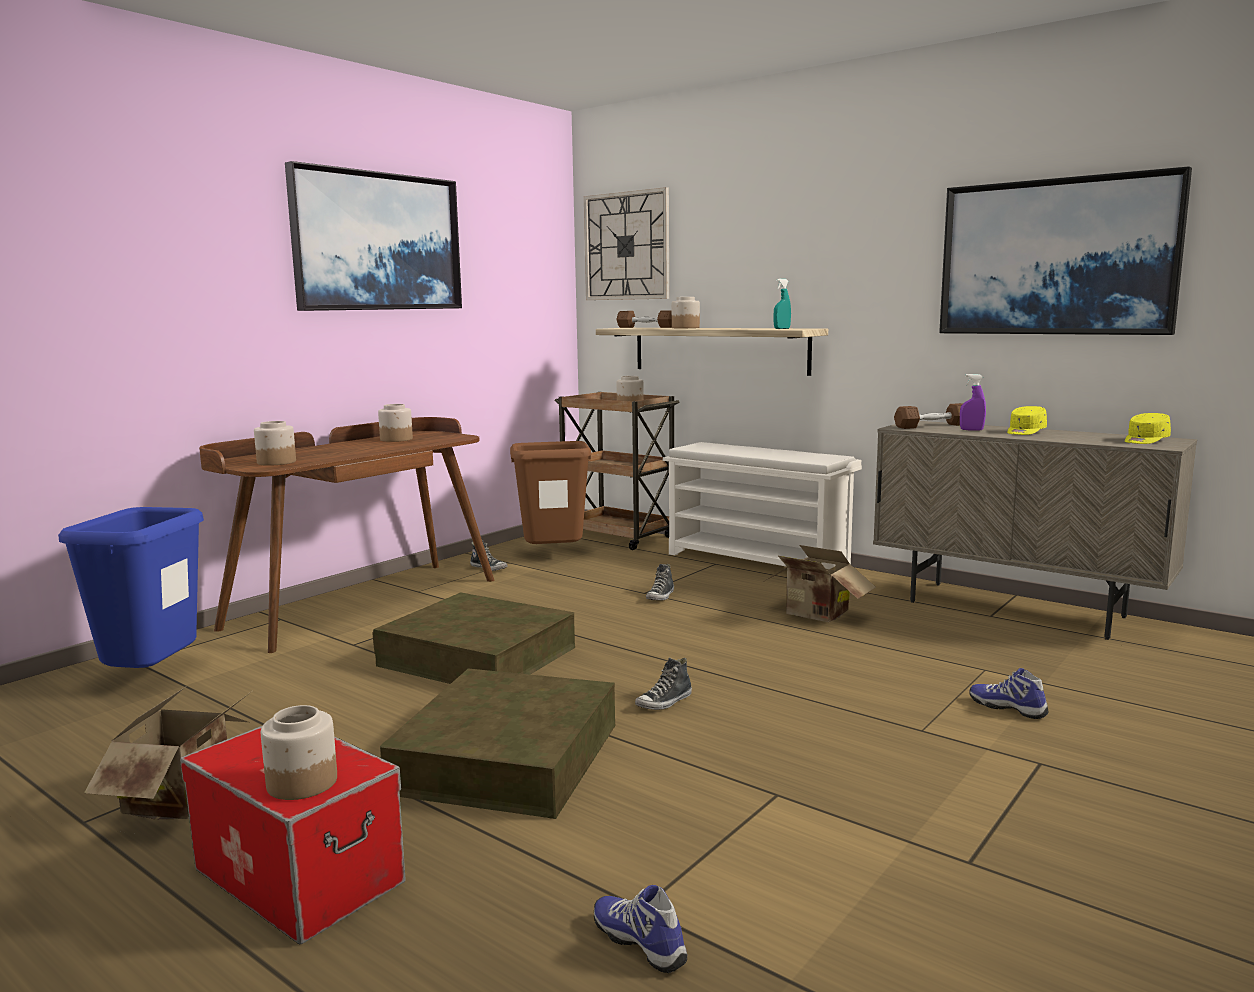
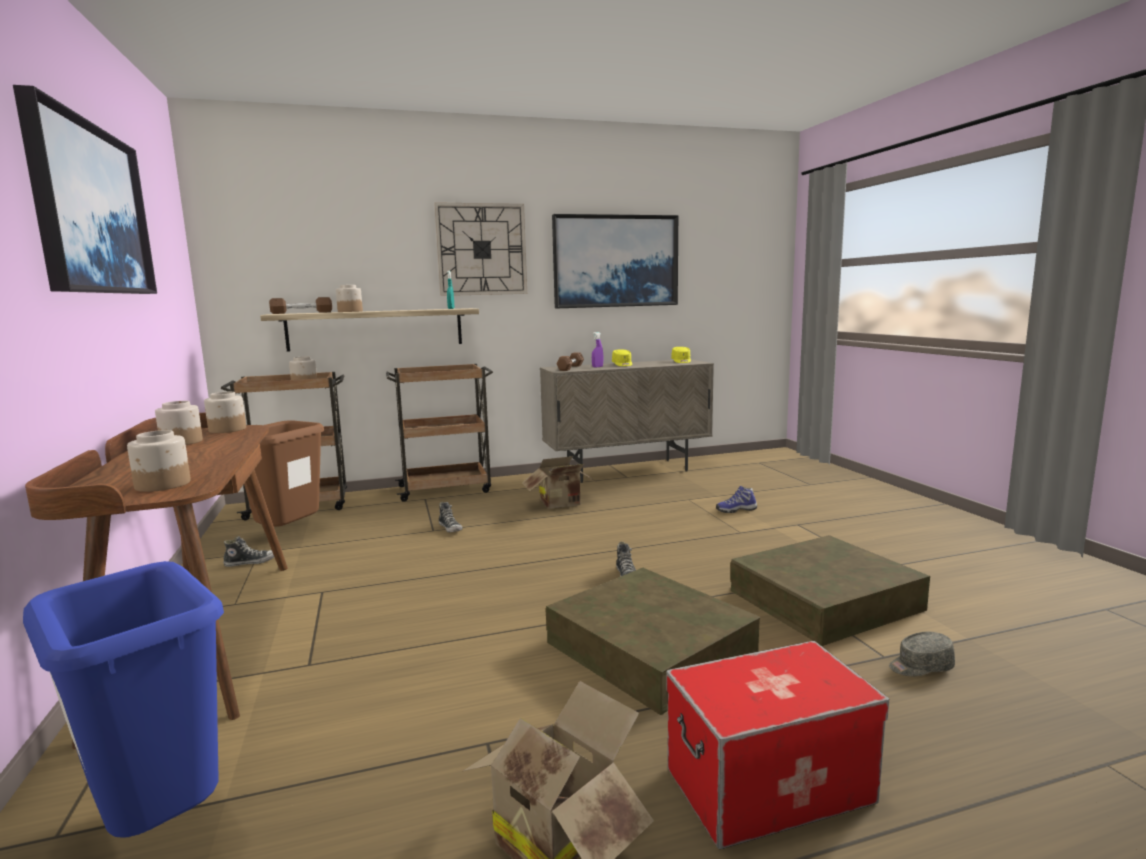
camera: 55 degrees left, 0 degrees up
jar [261,705,337,800] -> jar moved to [204,392,246,433]
brown storage box [373,592,575,684] -> brown storage box moved to [730,535,930,646]
wall clock [584,187,669,300] -> wall clock moved to [434,202,527,296]
shoe [594,885,687,973] -> grey cap [889,632,955,676]
white shoe rack [663,442,862,569] -> brown cart [386,364,493,502]

